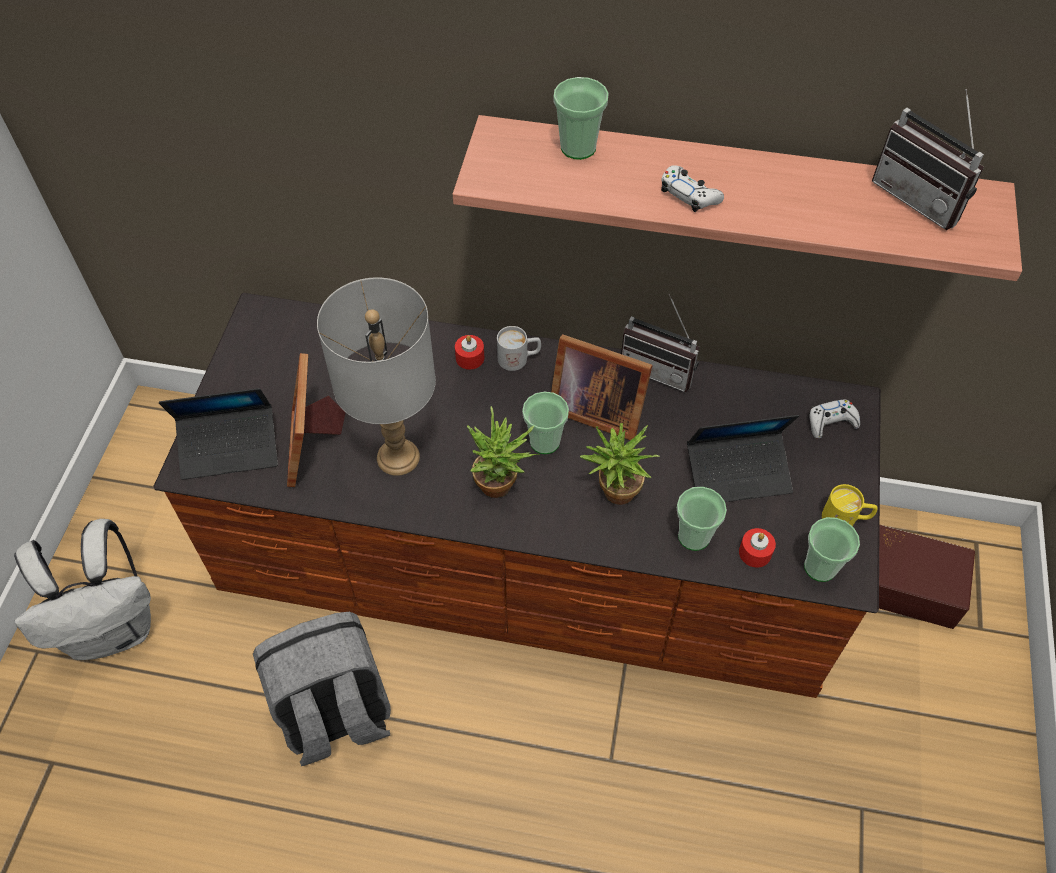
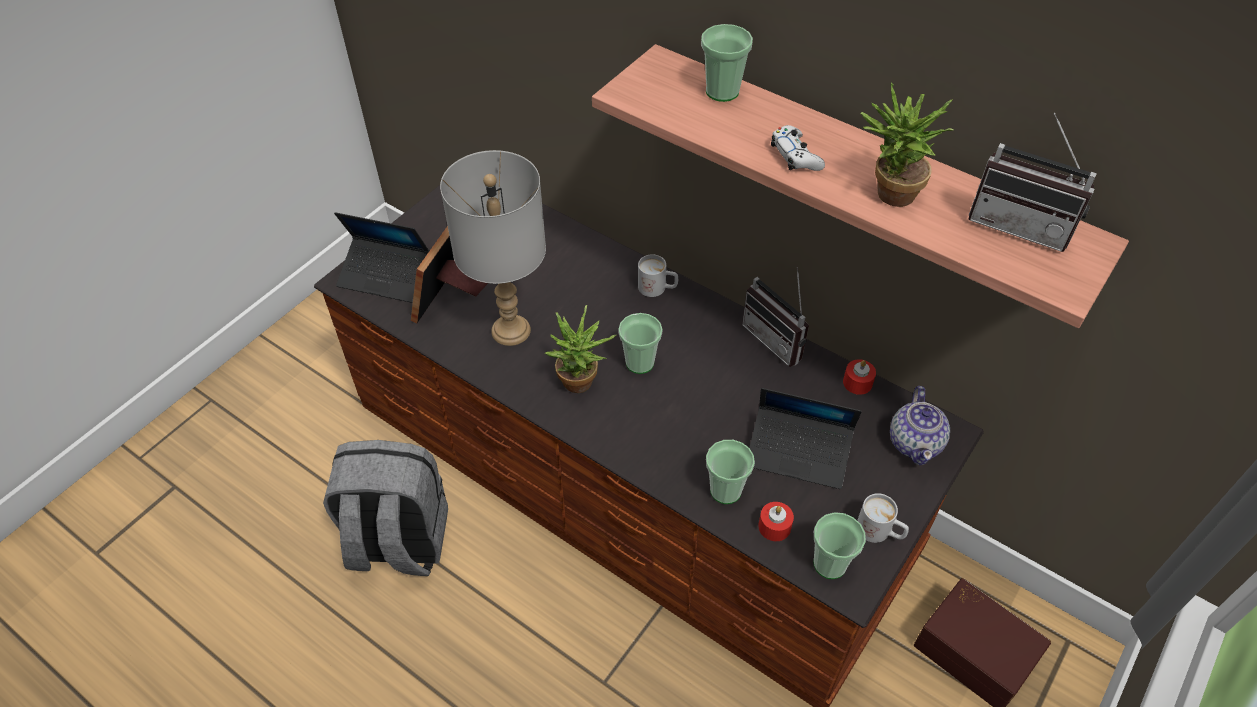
camera: 25 degrees right, 5 degrees down
white backpack [14,519,151,660] -> none
red candle [455,335,484,370] -> red candle moved to [843,359,876,395]
picture frame [551,334,653,440] -> none
potted plant [580,423,660,505] -> potted plant moved to [860,83,953,207]
white game controller [809,399,860,439] -> teapot [890,386,950,466]
yellow mug [822,484,878,527] -> white mug [857,493,909,543]
radio [872,89,984,230] -> radio turned 45 degrees counterclockwise [968,113,1097,252]

